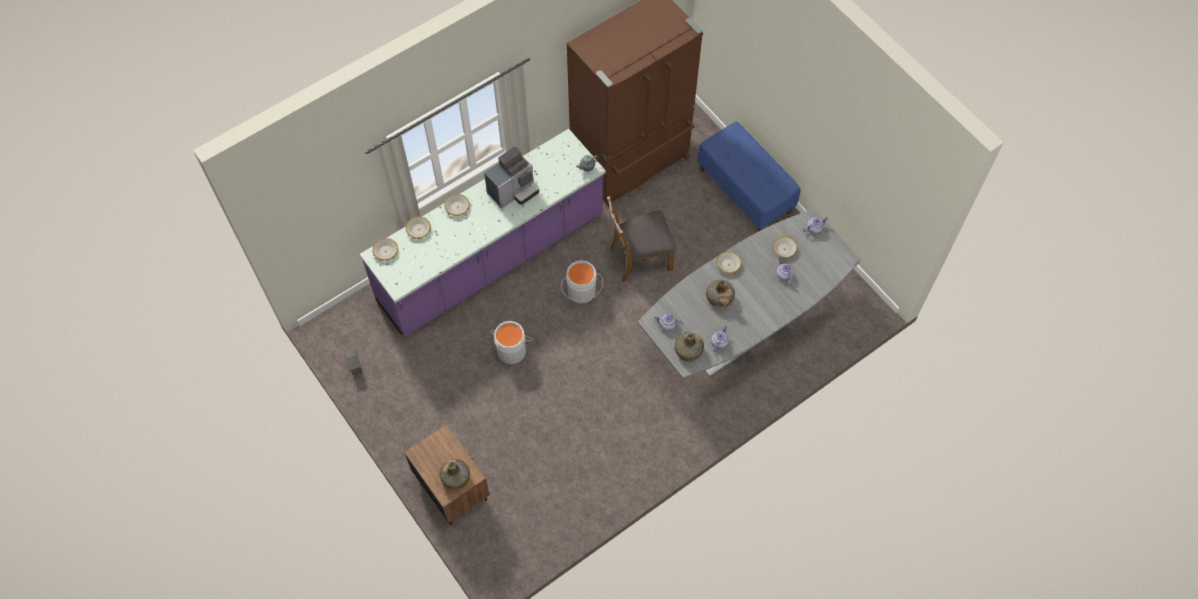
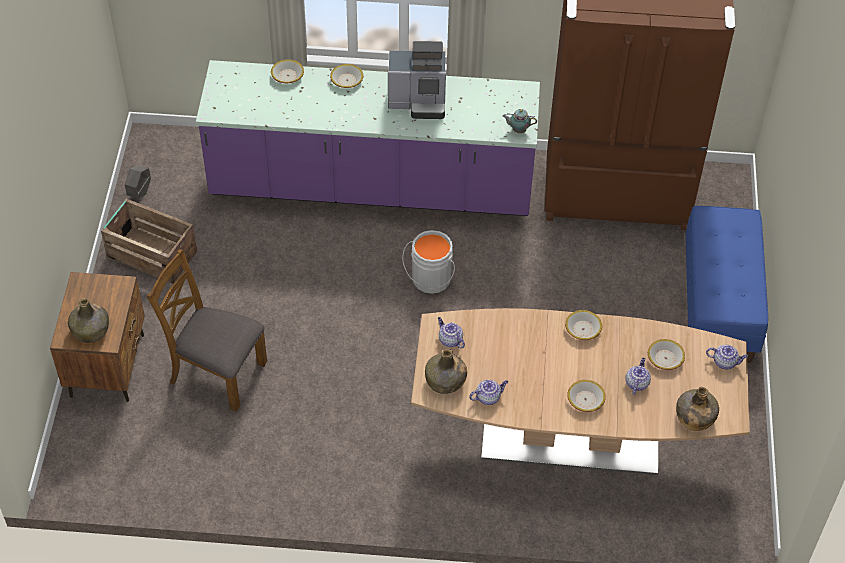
camera: 40 degrees right, 10 degrees down
bowl [372,238,398,261] -> bowl moved to [567,380,606,412]
grey bucket [490,321,533,364] -> none
brown chair [607,196,676,282] -> brown chair moved to [147,249,267,412]
grey dining table [637,209,861,379] -> brown dining table [411,308,750,475]
green bottle [706,280,735,308] -> green bottle moved to [676,387,719,431]
none -> crate [101,198,197,284]

